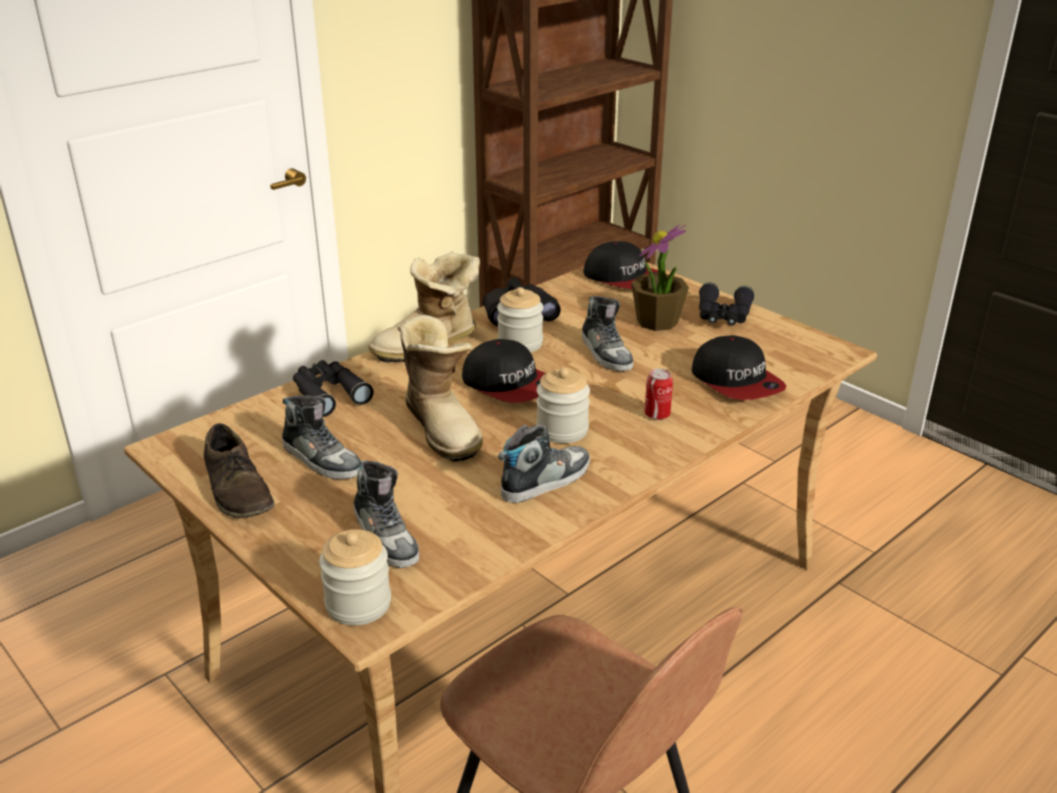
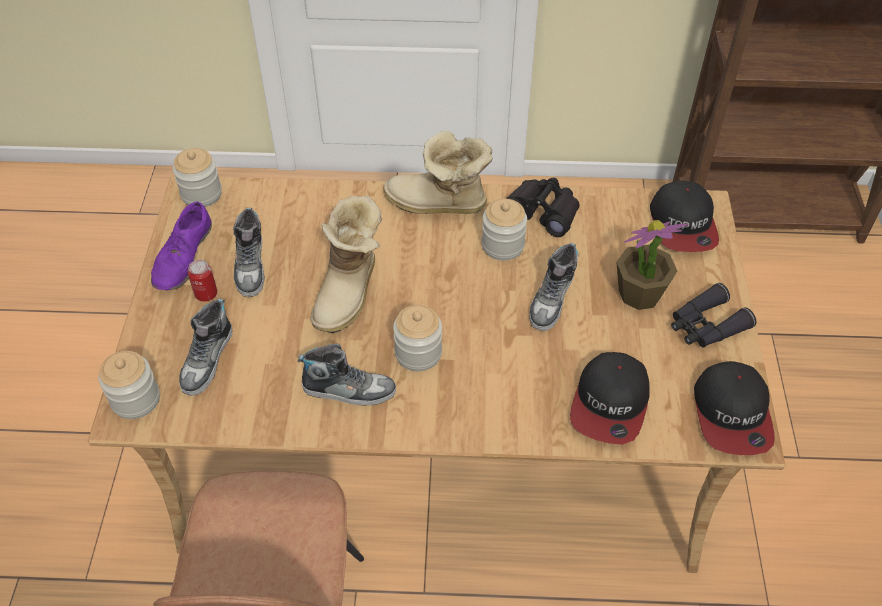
camera: 45 degrees right, 20 degrees up
brown shoe [204,423,275,518] -> purple shoe [151,202,212,290]
black binoculars [293,360,373,417] -> none
cap [462,339,546,403] -> cap moved to [694,361,775,455]
can [645,369,673,420] -> can moved to [188,260,217,302]
none -> jar [173,148,222,207]

